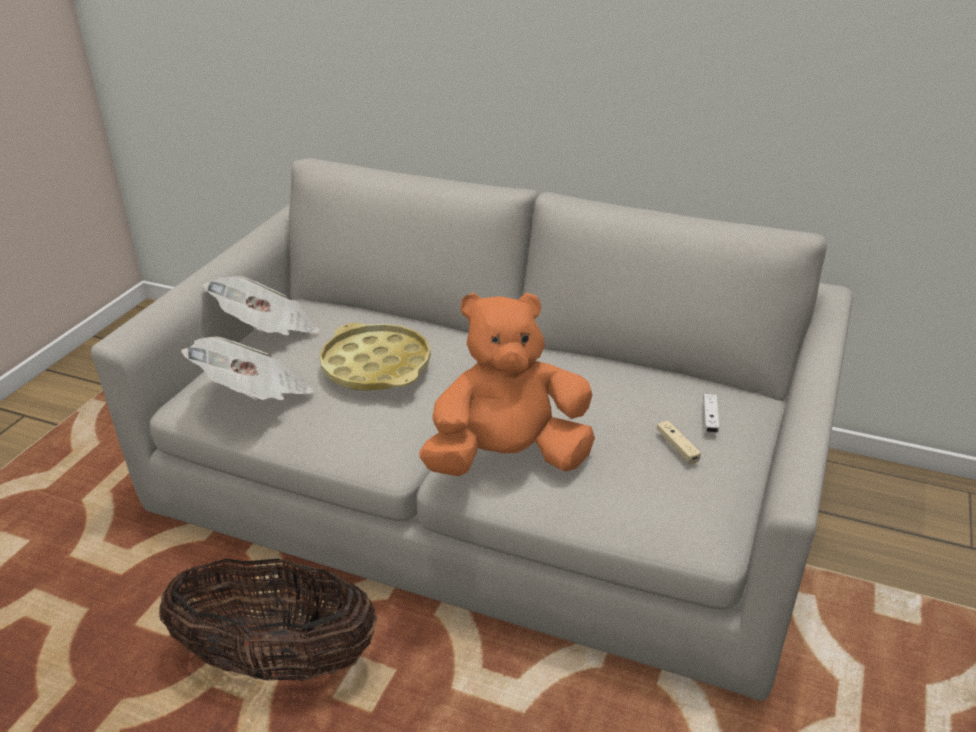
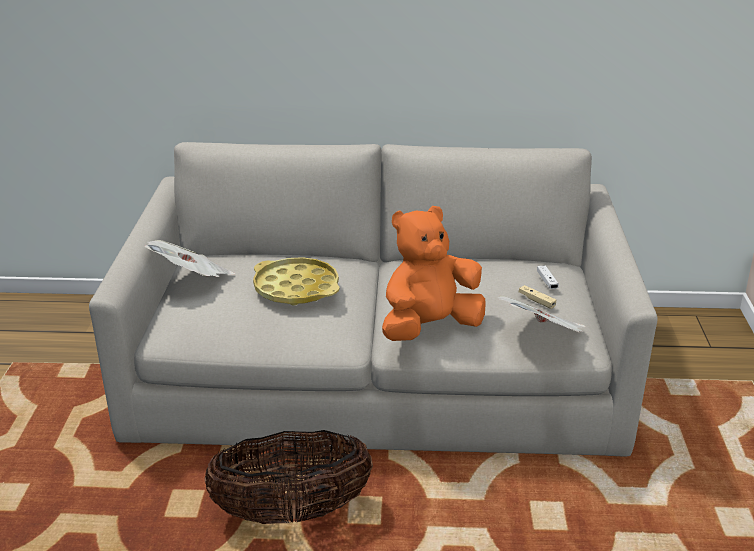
camera: 20 degrees left, 5 degrees down
newspaper [181,337,314,400] -> newspaper moved to [498,295,585,333]

